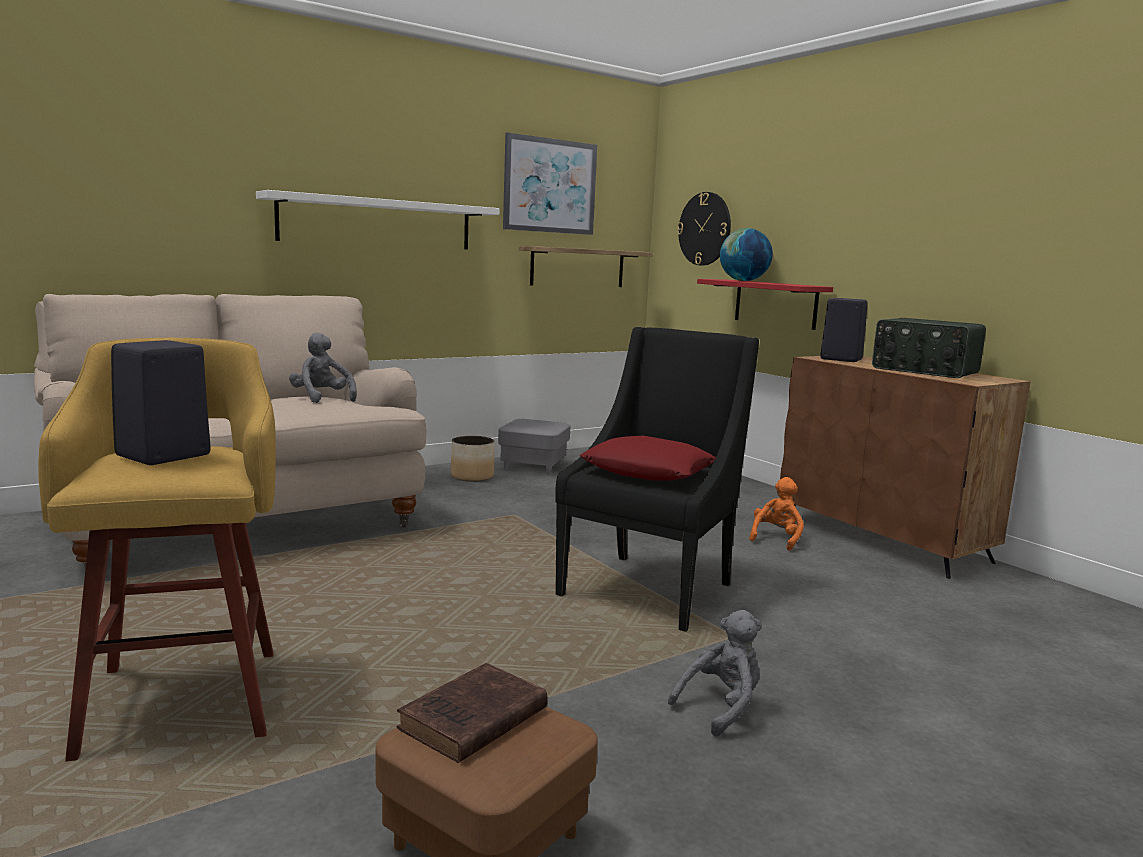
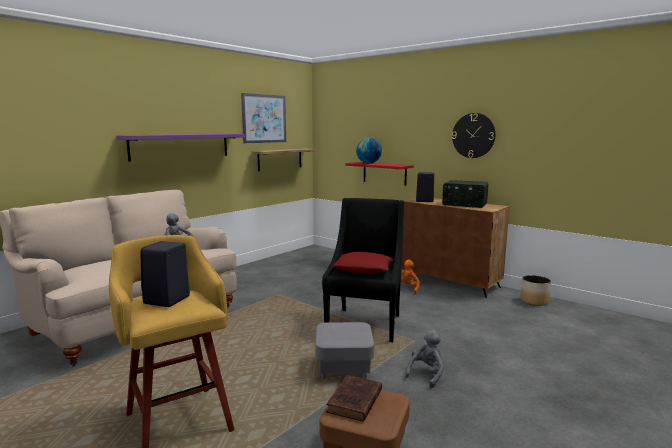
camera: 15 degrees left, 0 degrees up
white shelf [256,190,499,249] -> purple shelf [116,134,245,161]
planter [451,436,495,482] -> planter moved to [520,275,551,306]
grey ottoman [498,418,570,475] -> grey ottoman moved to [315,322,374,380]
wall clock [677,192,731,266] -> wall clock moved to [452,113,496,158]

